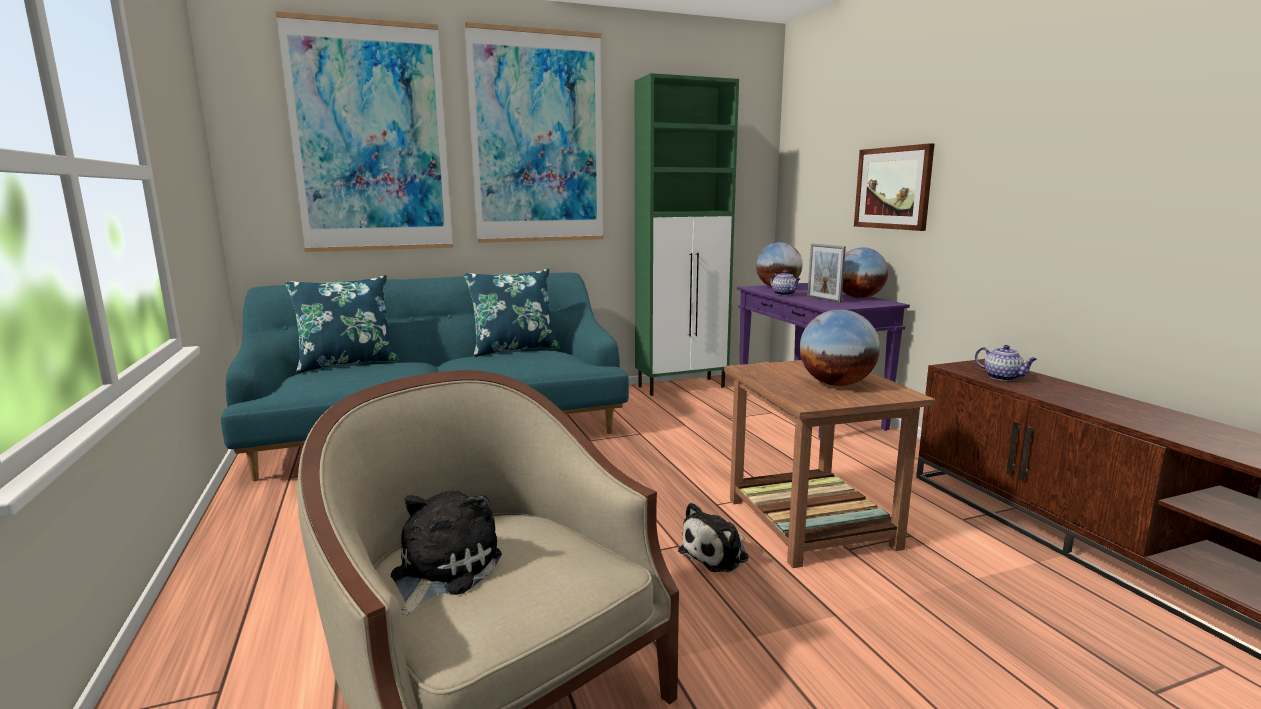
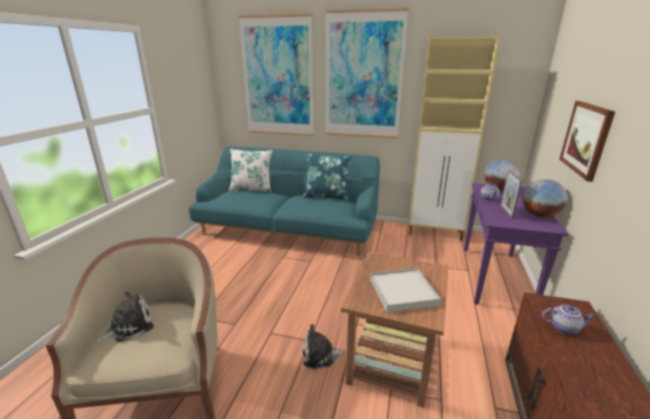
camera: 35 degrees right, 10 degrees up
blue pillow [285,275,399,373] -> white pillow [229,149,273,193]
green cabinet [635,73,739,396] -> beige cabinet [409,36,501,241]
globe [800,309,880,386] -> white tray [370,268,441,312]
teapot [975,345,1037,381] -> teapot turned 75 degrees counterclockwise [542,304,596,335]

